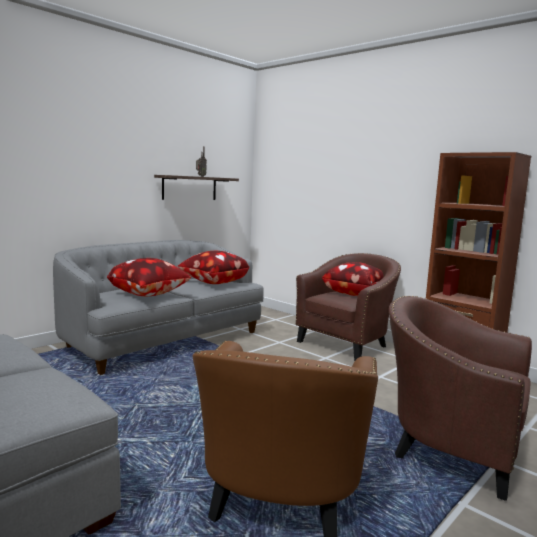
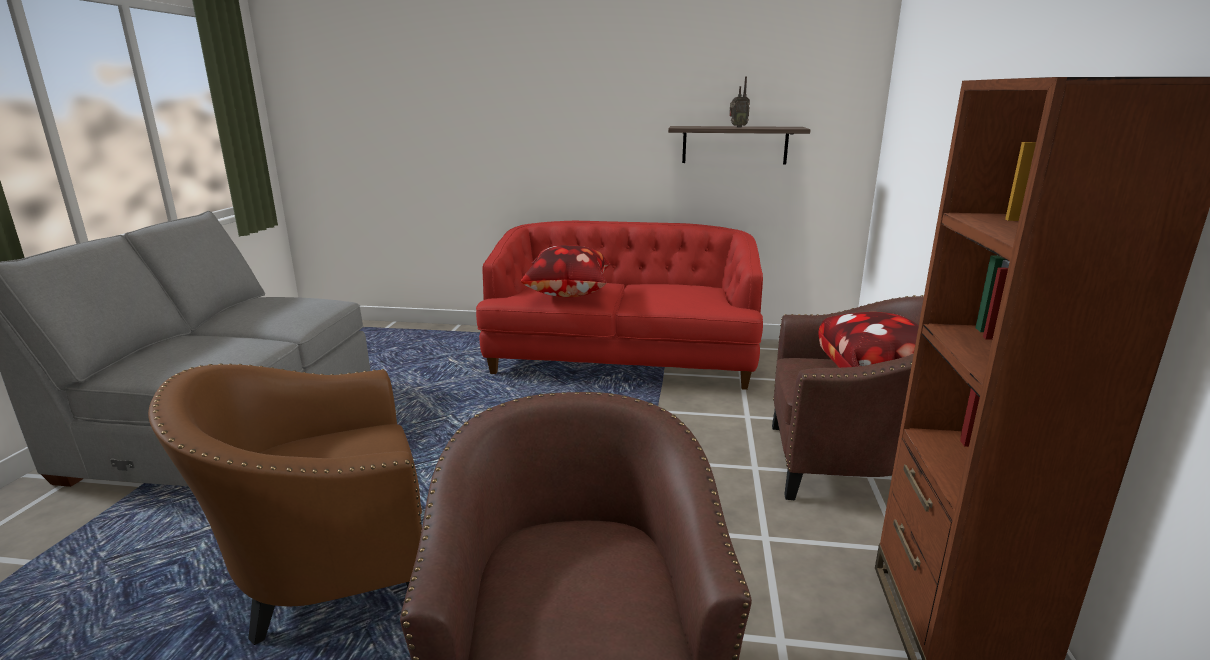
camera: 55 degrees right, 10 degrees up
grey sofa [53,240,264,375] -> red sofa [476,221,763,390]
pillow [177,251,250,284] -> none

